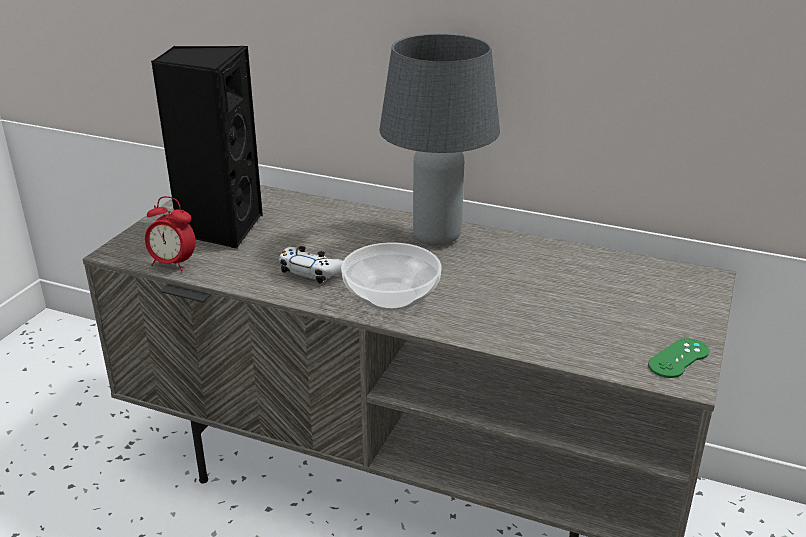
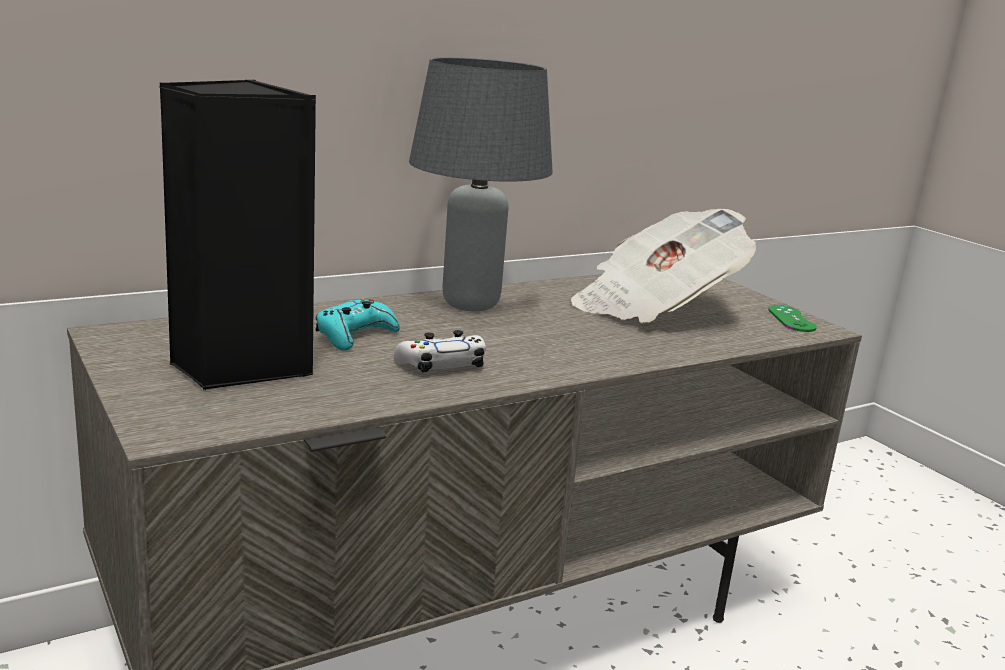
camera: 55 degrees left, 10 degrees down
alarm clock [145,196,196,272] -> none
bowl [341,242,442,312] -> none
none -> turquoise game controller [315,298,400,351]
none -> newspaper [571,209,756,323]

